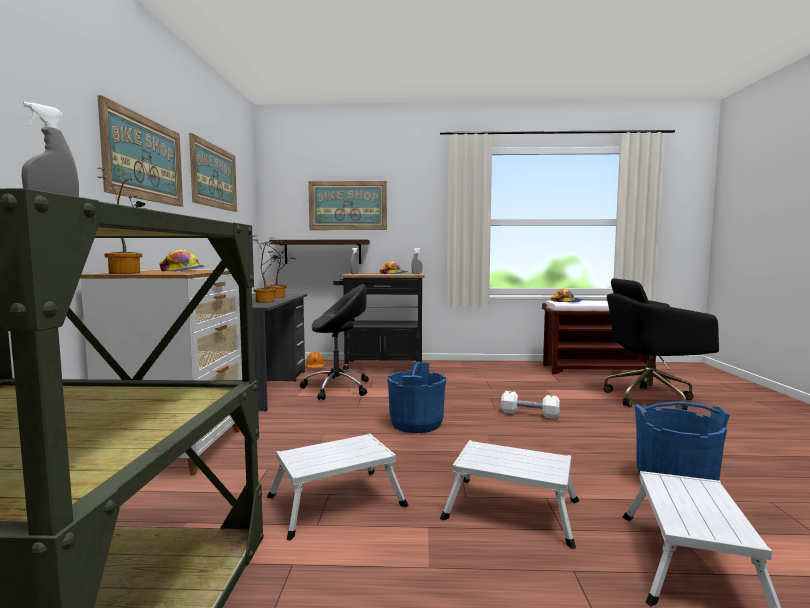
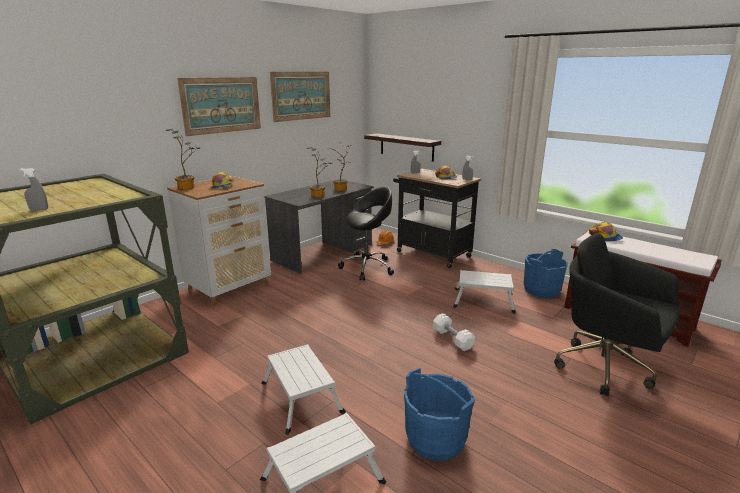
camera: 40 degrees right, 15 degrees up
white step ladder [267,433,408,541] -> white step ladder moved to [453,270,516,314]
black office chair [300,284,369,400] -> black office chair turned 45 degrees counterclockwise [338,187,394,281]
picture [308,181,387,230] -> none
blue bucket [387,362,446,433] -> blue bucket moved to [524,249,568,298]

